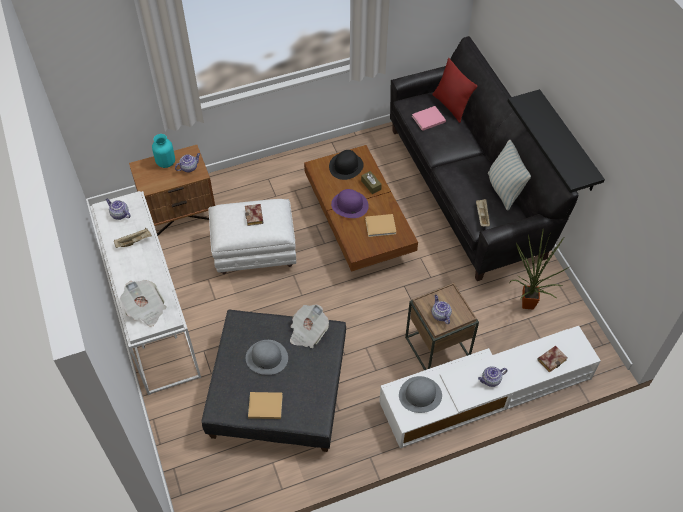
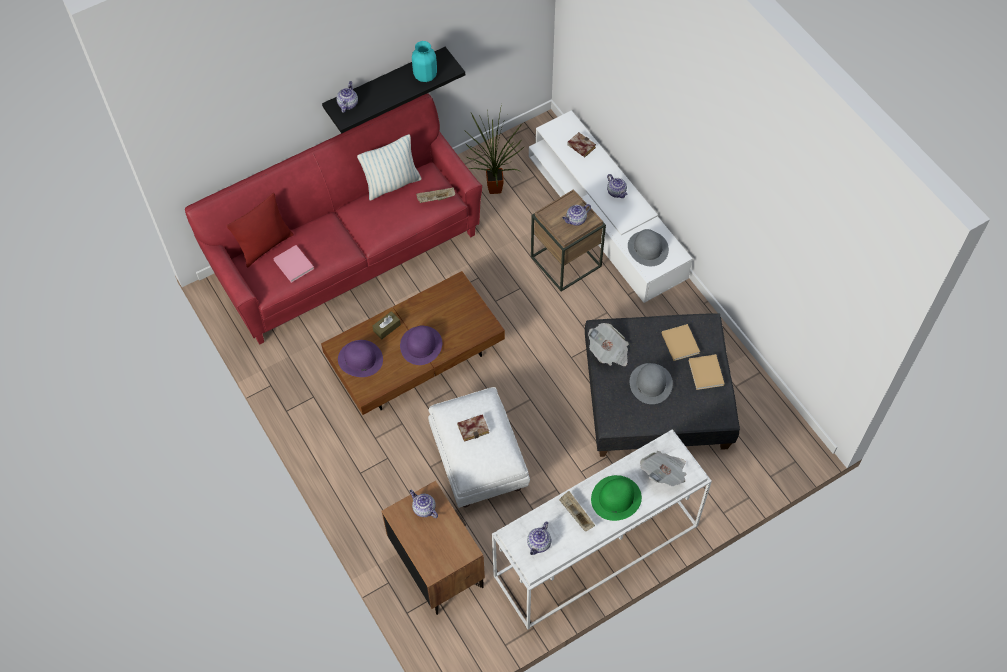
camera: 100 degrees left, 5 degrees up
turquoise vase [152,134,175,168] -> turquoise vase moved to [412,41,437,82]
black hat [329,150,364,180] -> purple hat [338,340,383,377]
beige book [365,214,397,237] -> beige book moved to [662,324,700,361]
black sofa [390,36,578,281] -> red sofa [185,93,482,345]
none -> teapot [336,81,358,113]
none -> green hat [591,475,642,521]

